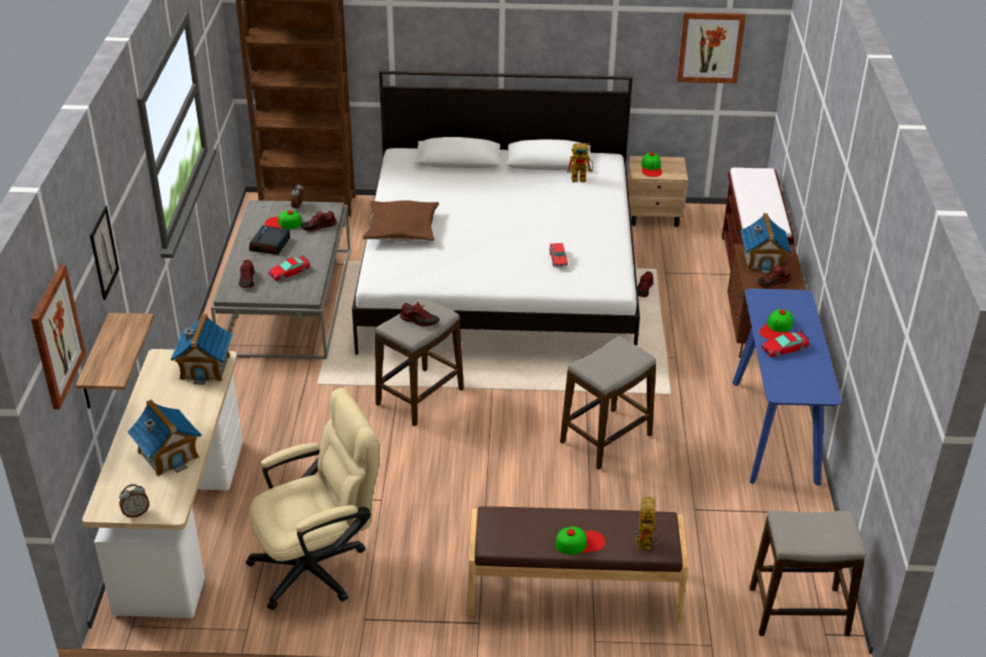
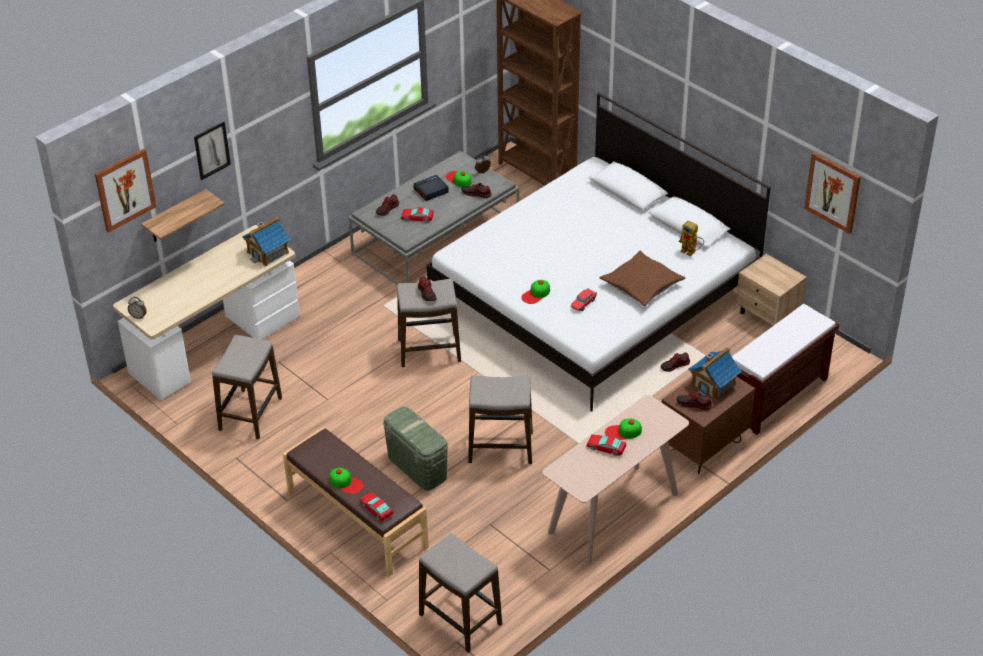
camera: 45 degrees right, 5 degrees up
toy house [127,399,201,476] -> none
beige office chair [246,388,380,610] -> stool [212,335,282,439]
brown pillow [363,200,439,242] -> brown pillow moved to [600,251,685,306]
toy robot [634,497,662,549] -> toy car [360,492,394,521]
cap [641,152,662,177] -> cap moved to [521,280,550,304]
blue console table [732,289,842,486] -> beige console table [543,395,689,564]
none -> green storage box [383,406,448,491]

